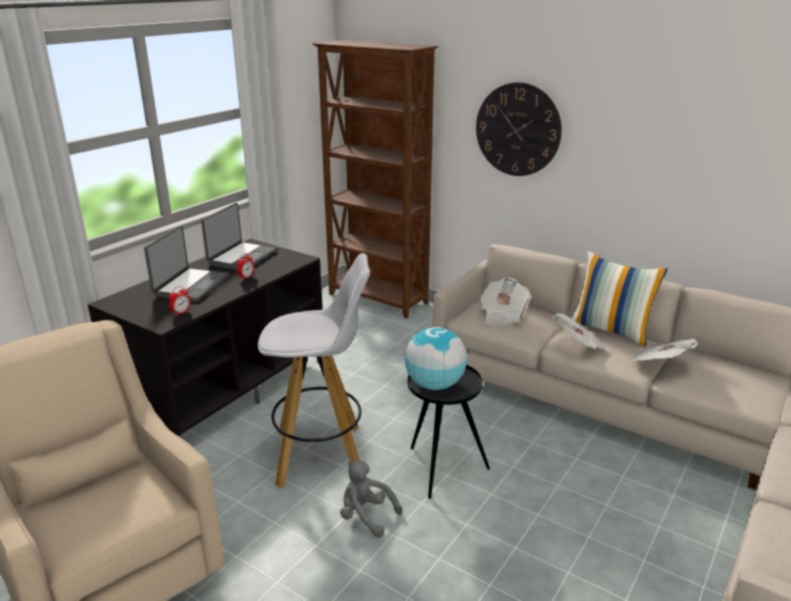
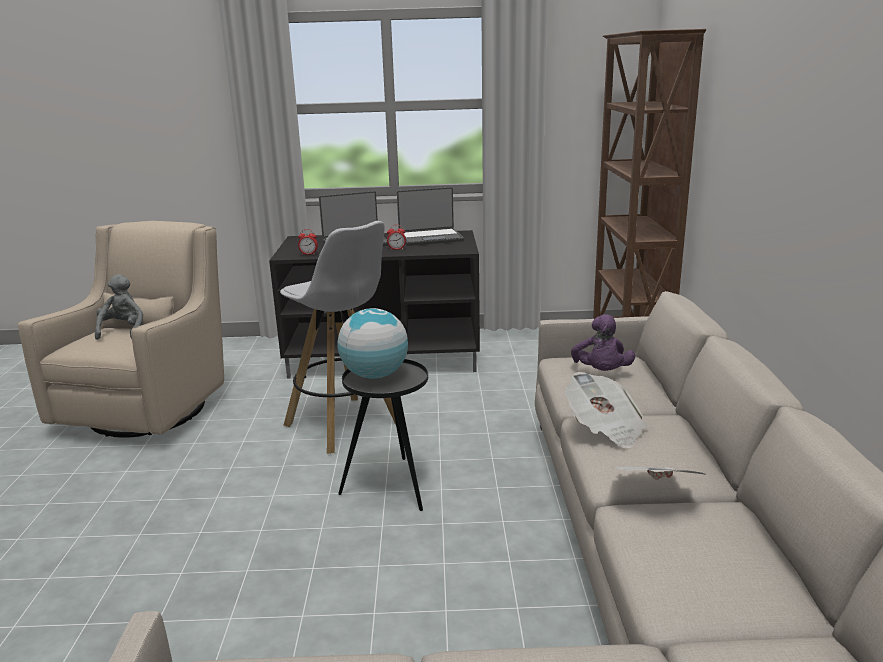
camera: 55 degrees right, 5 degrees down
grey plush toy [340,460,402,538] -> grey plush toy moved to [95,274,143,340]
wall clock [476,82,562,176] -> none
newspaper [480,278,531,325] -> purple plush toy [571,314,635,371]
pillow [572,251,668,346] -> none

